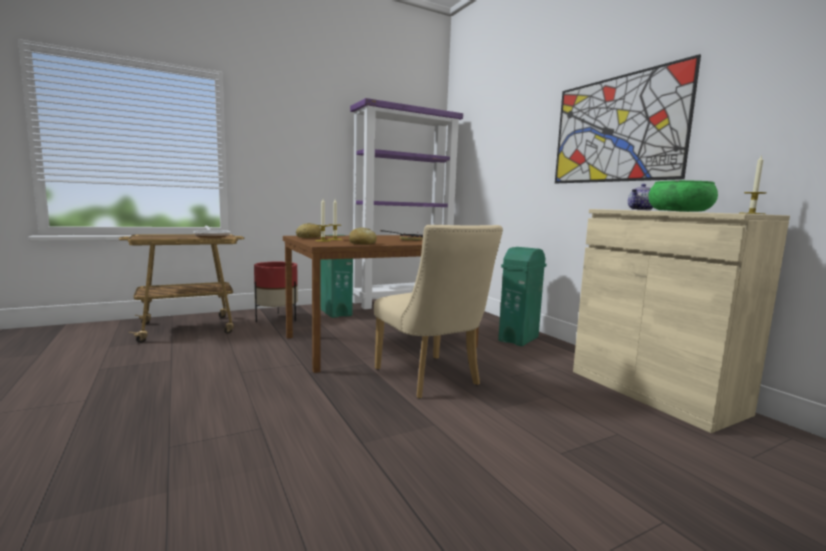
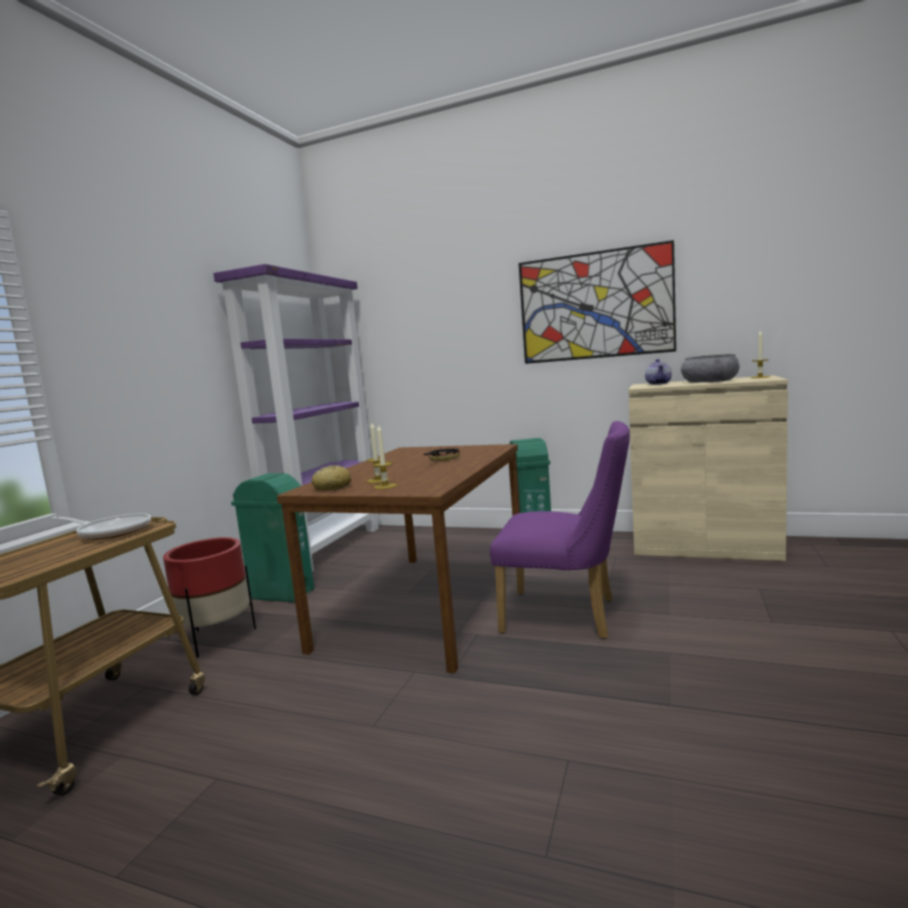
camera: 40 degrees left, 0 degrees up
bread [349,227,377,245] -> none
beige chair [374,225,503,399] -> purple chair [490,421,630,639]
green bowl [649,180,718,212] -> grey bowl [681,354,739,383]

